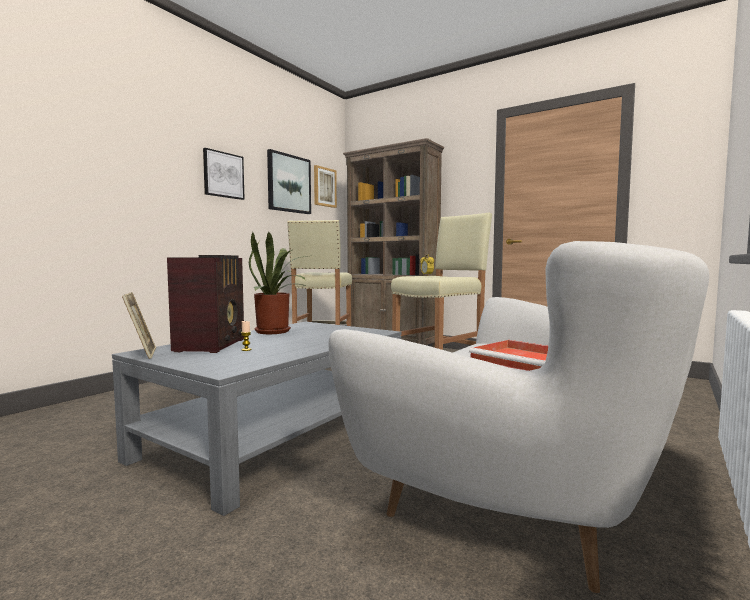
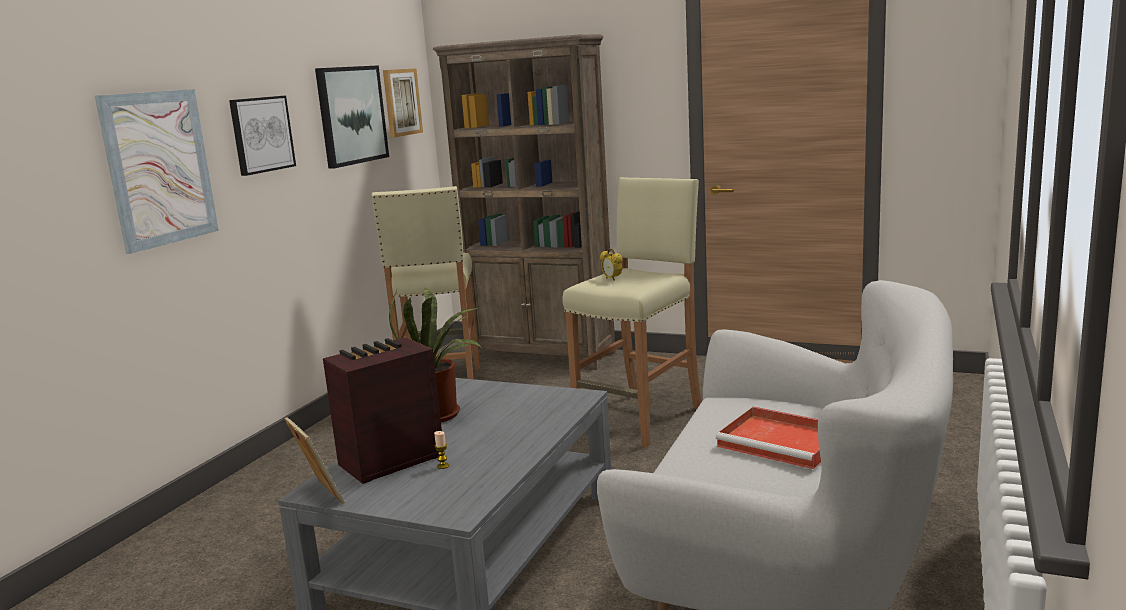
camera: 10 degrees left, 10 degrees up
radio [167,255,244,353] -> radio turned 120 degrees counterclockwise [323,337,442,484]
none -> picture [95,89,219,254]

